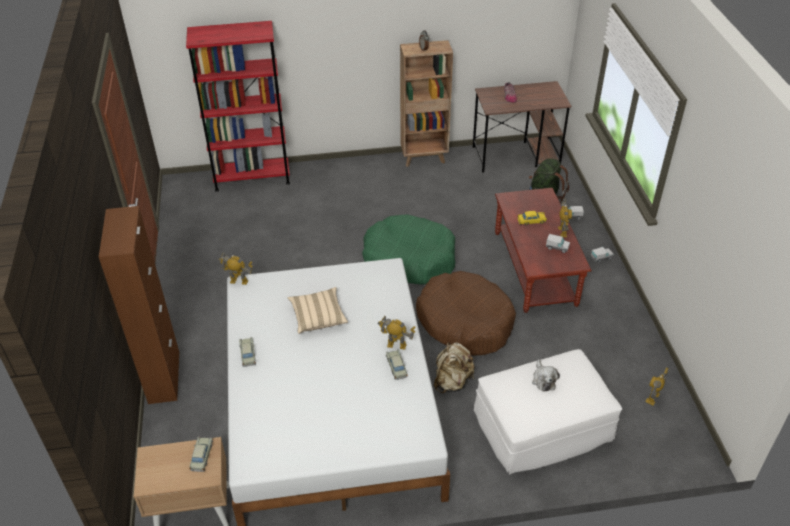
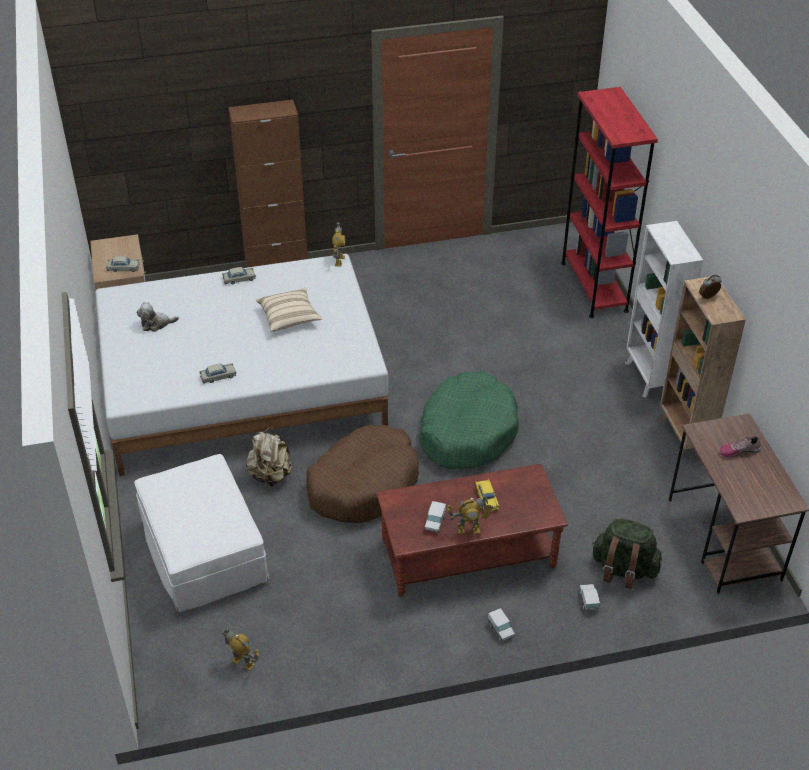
camera: 85 degrees right, 0 degrees up
toy robot [378,316,416,350] -> none
plush toy [532,359,560,392] -> plush toy moved to [137,302,179,332]
none -> white bookcase [625,221,703,398]

